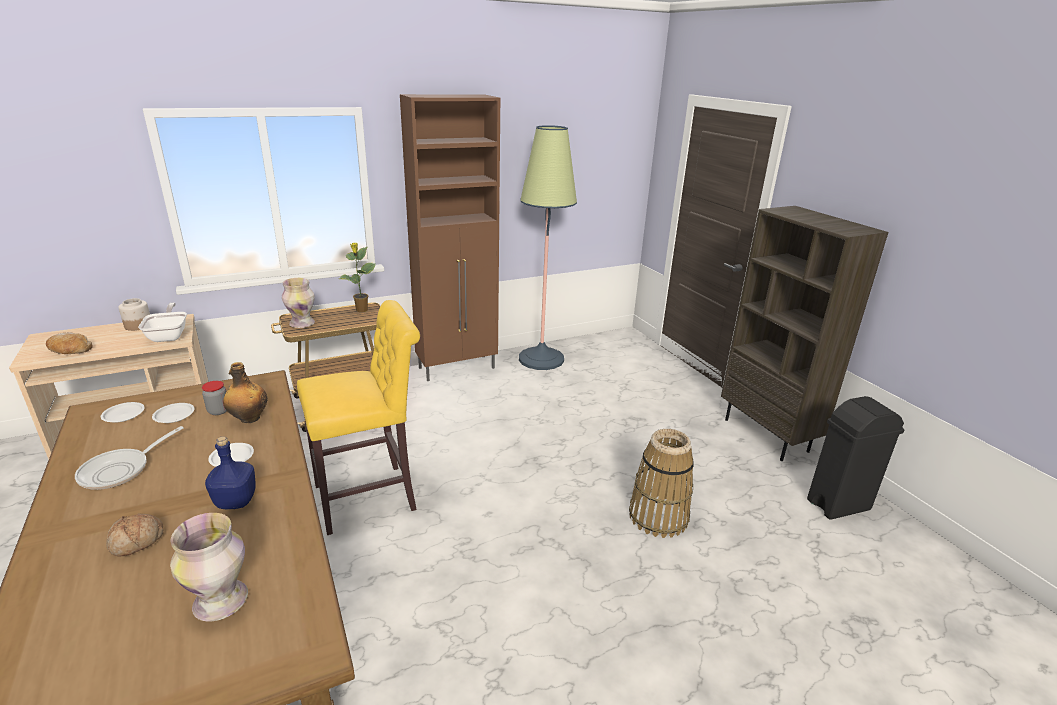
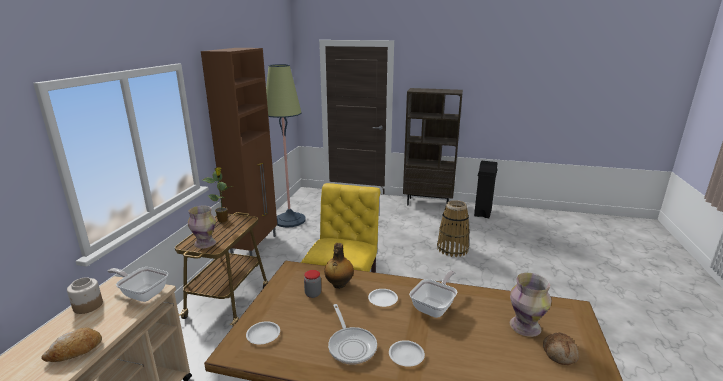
camera: 50 degrees left, 5 degrees down
bread [107,513,164,557] -> bread moved to [543,332,579,365]
white plate [152,403,195,423] -> white plate moved to [389,340,425,367]
blue bottle [205,436,256,509] -> frying pan [409,270,458,318]

